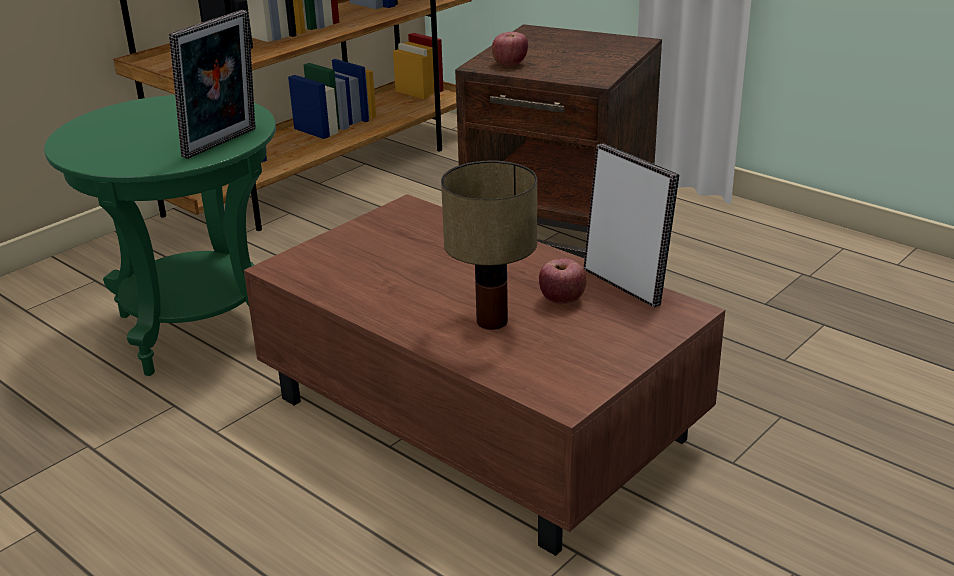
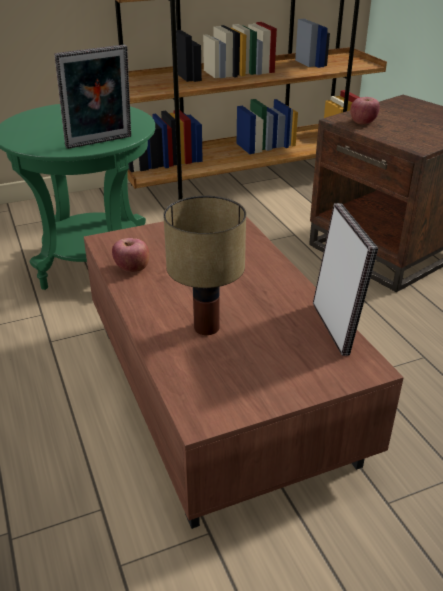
camera: 25 degrees right, 5 degrees up
apple [539,259,586,304] -> apple moved to [112,238,149,272]

